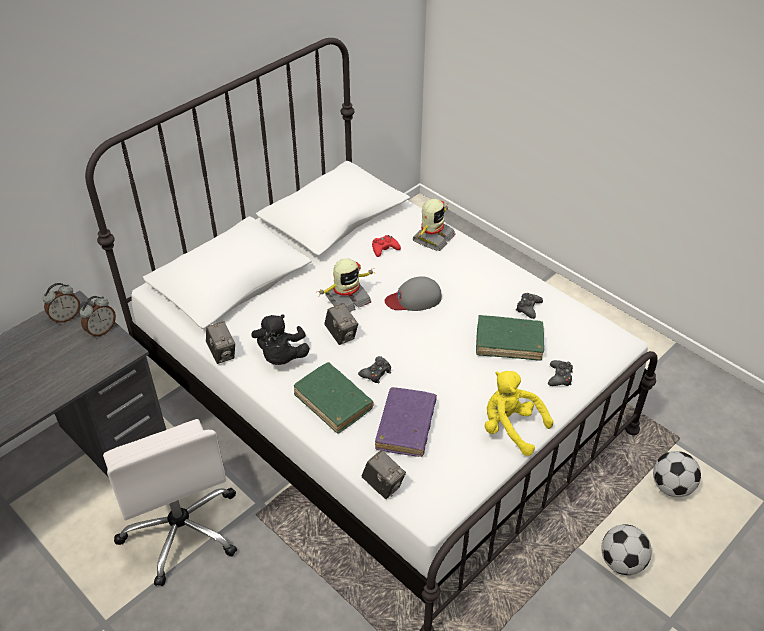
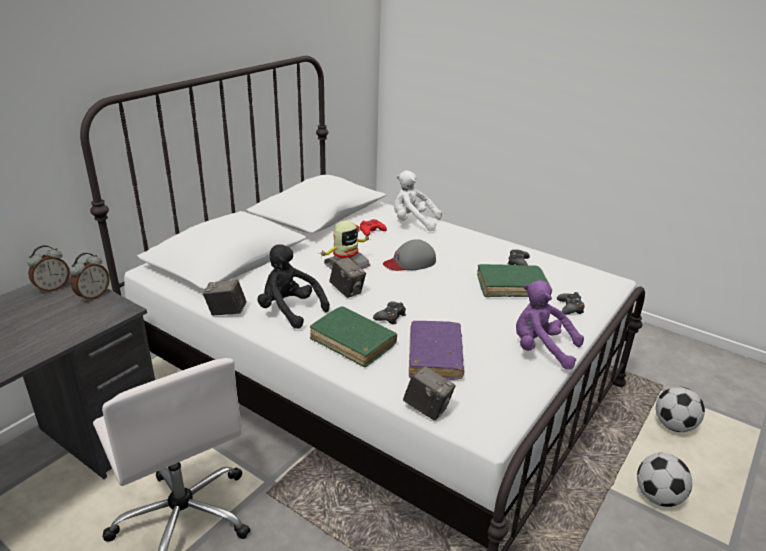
camera: 10 degrees left, 15 degrees down
camera [206,321,235,364] -> camera turned 135 degrees clockwise [203,279,247,316]
black plush toy [251,314,310,365] -> black plush toy turned 135 degrees clockwise [257,244,330,329]
toy robot [412,199,456,251] -> white plush toy [394,171,442,231]
yellow plush toy [485,371,553,456] -> purple plush toy [516,280,584,370]

